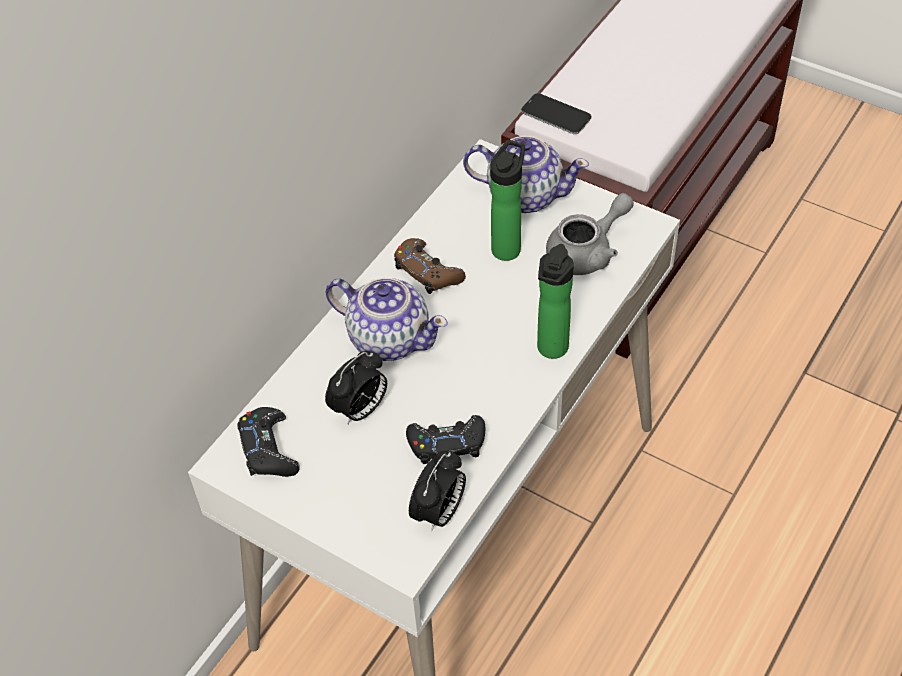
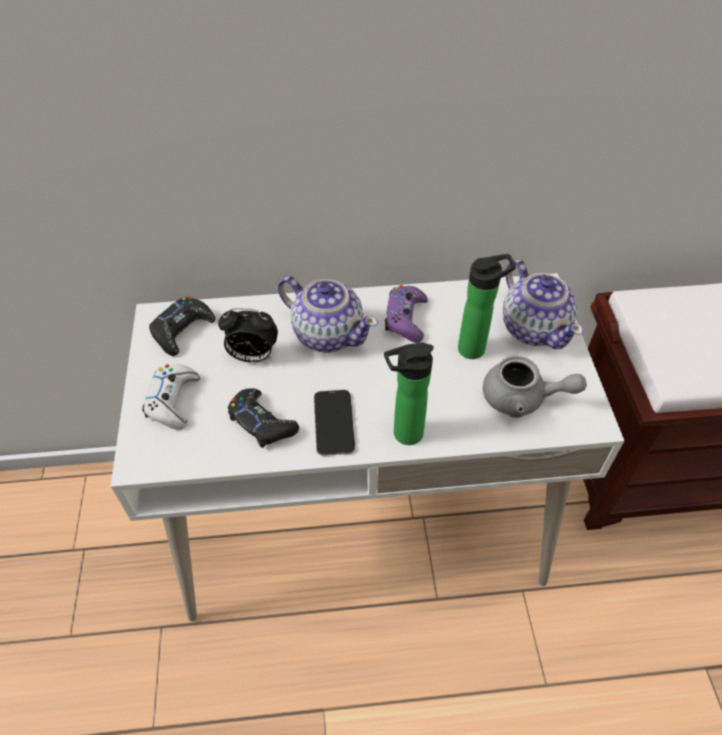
camera: 50 degrees right, 0 degrees up
teapot [326,278,448,361] -> teapot turned 45 degrees counterclockwise [278,276,378,353]
brown game controller [394,238,466,294] -> purple game controller [385,285,428,342]
alarm clock [409,451,466,531] -> none
phone [521,93,591,134] -> phone moved to [314,390,355,456]
none -> white game controller [142,364,200,430]

